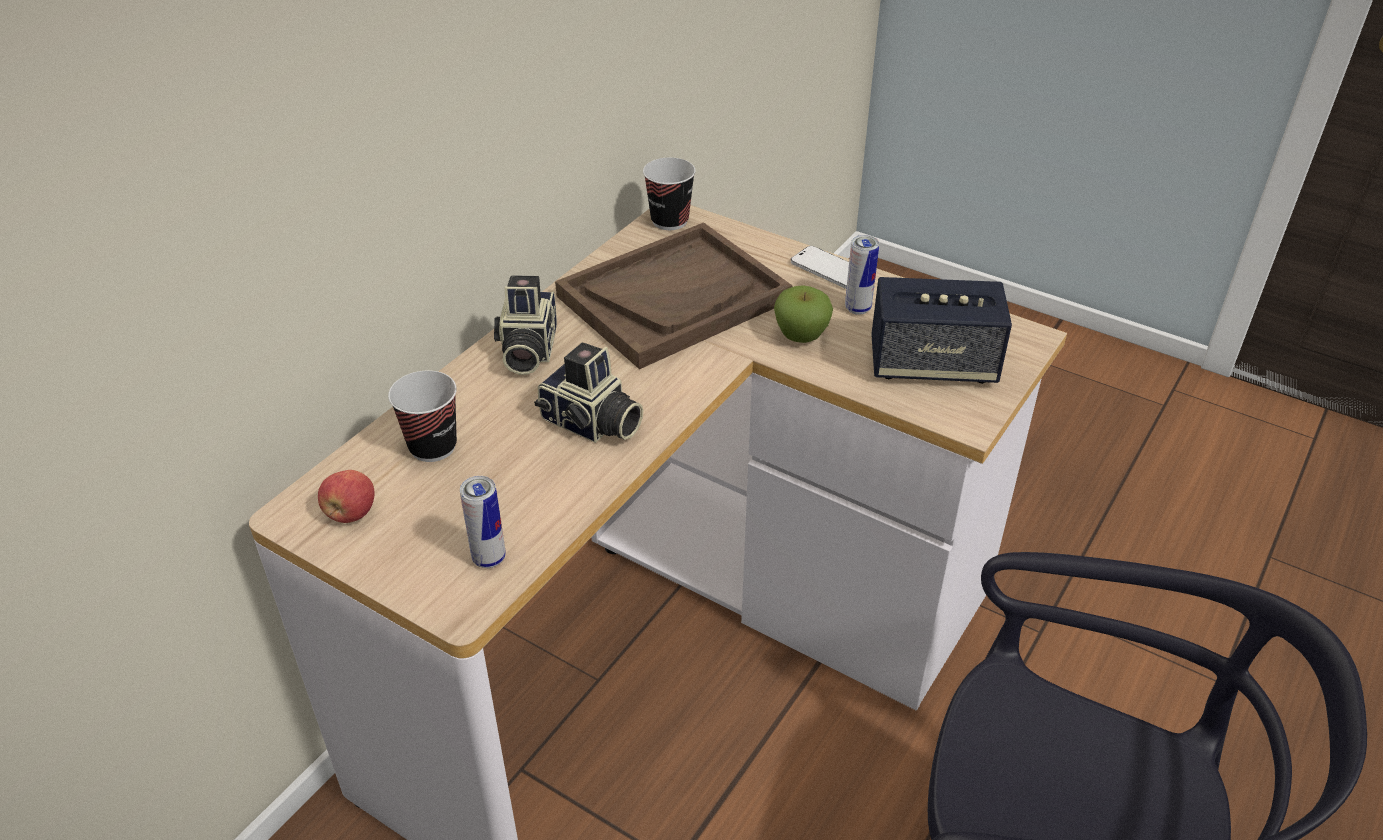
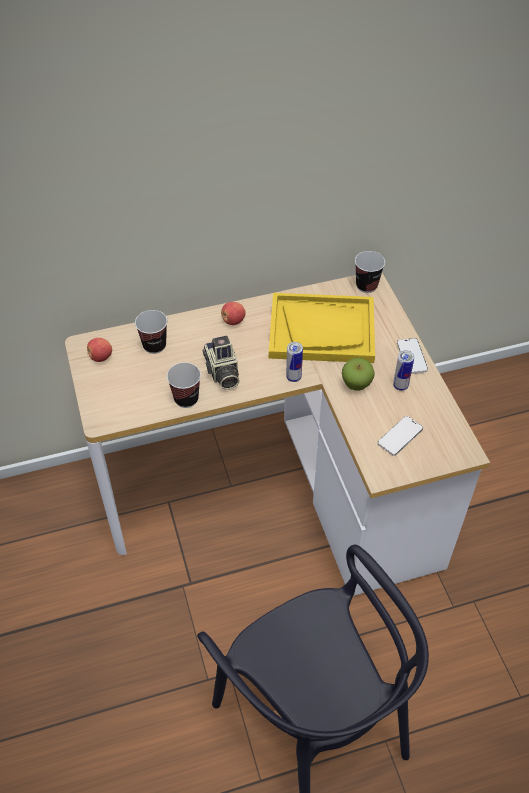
camera: 40 degrees right, 10 degrees up
can [460,476,506,568] -> can moved to [286,342,303,382]
camera [494,275,557,375] -> apple [221,302,246,325]
brown tray [555,222,792,369] -> yellow tray [269,293,375,363]
speaker [871,277,1012,384] -> phone [378,416,423,456]
none -> cup [167,362,201,408]

